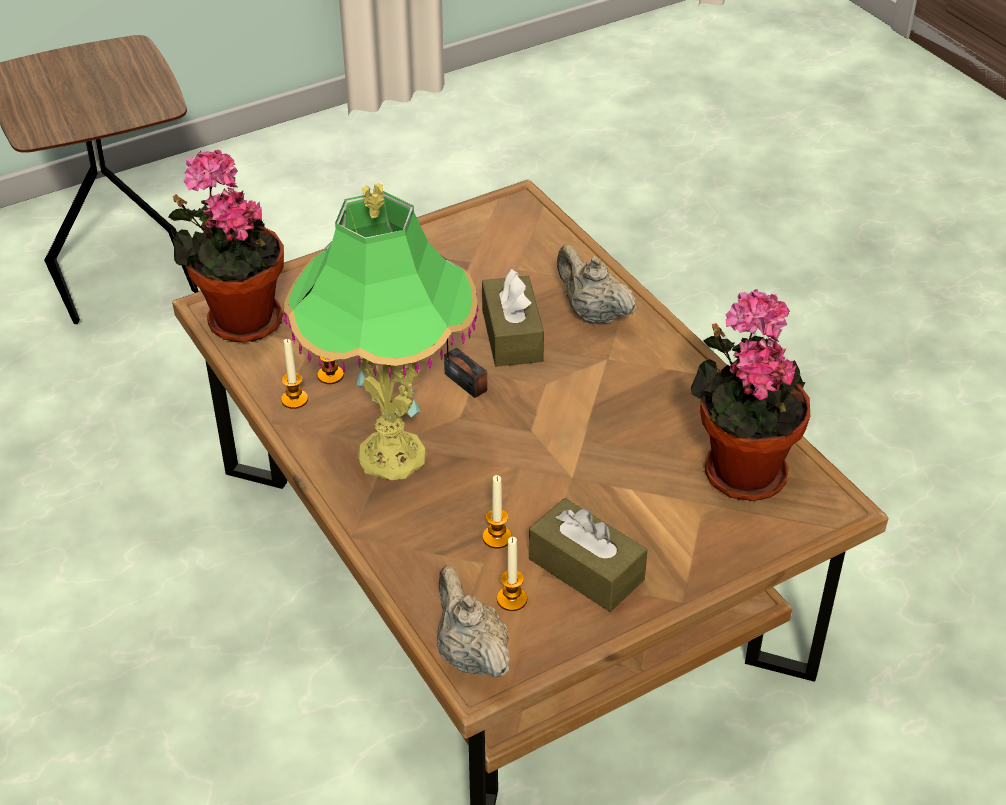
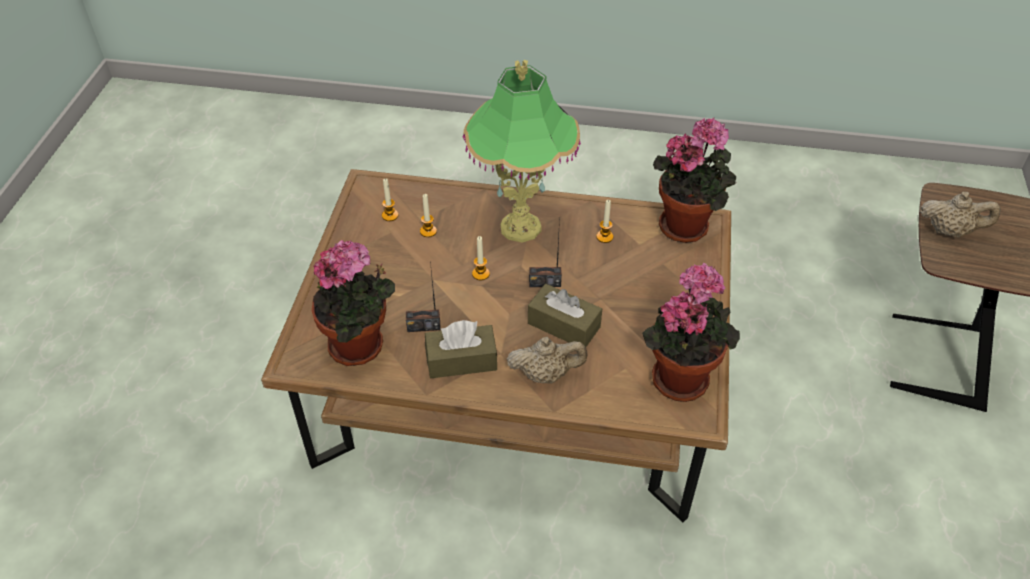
camera: 130 degrees right, 5 degrees up
candle [281,339,308,409] -> candle moved to [472,236,490,280]
beige teapot [437,565,511,678] -> beige teapot moved to [920,192,1001,237]
brown tissue box [529,498,648,612] -> brown tissue box moved to [425,320,497,378]
none -> radio [406,261,441,332]
none -> potted plant [642,263,740,402]

